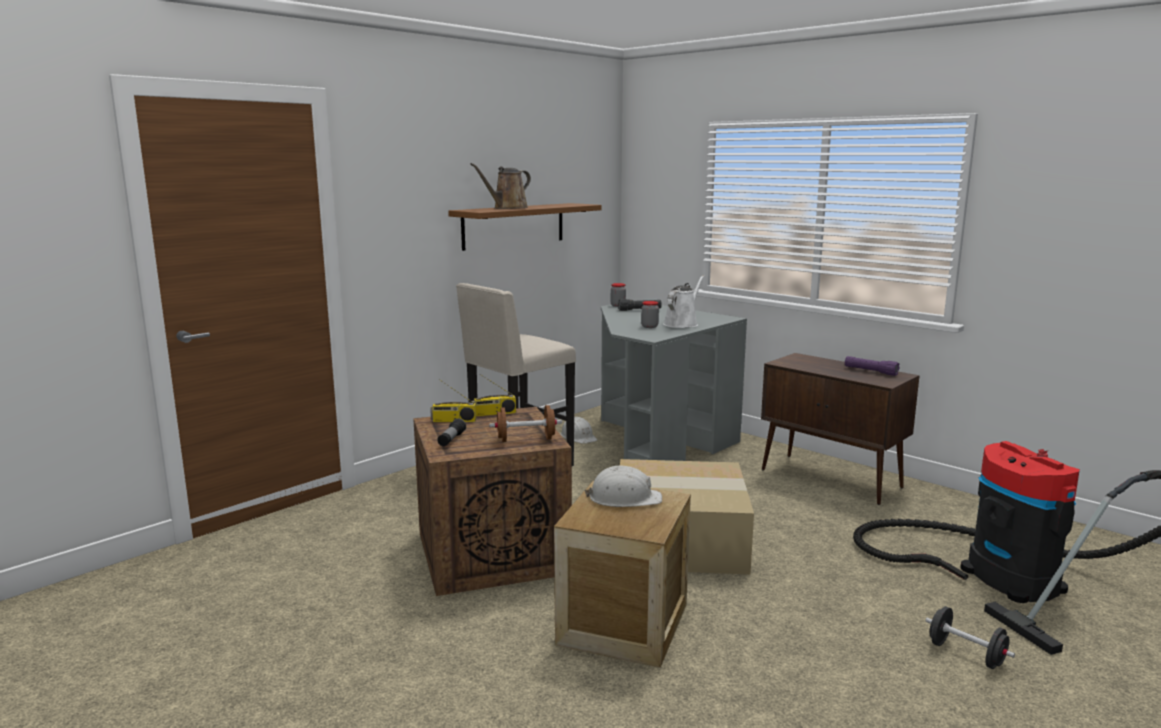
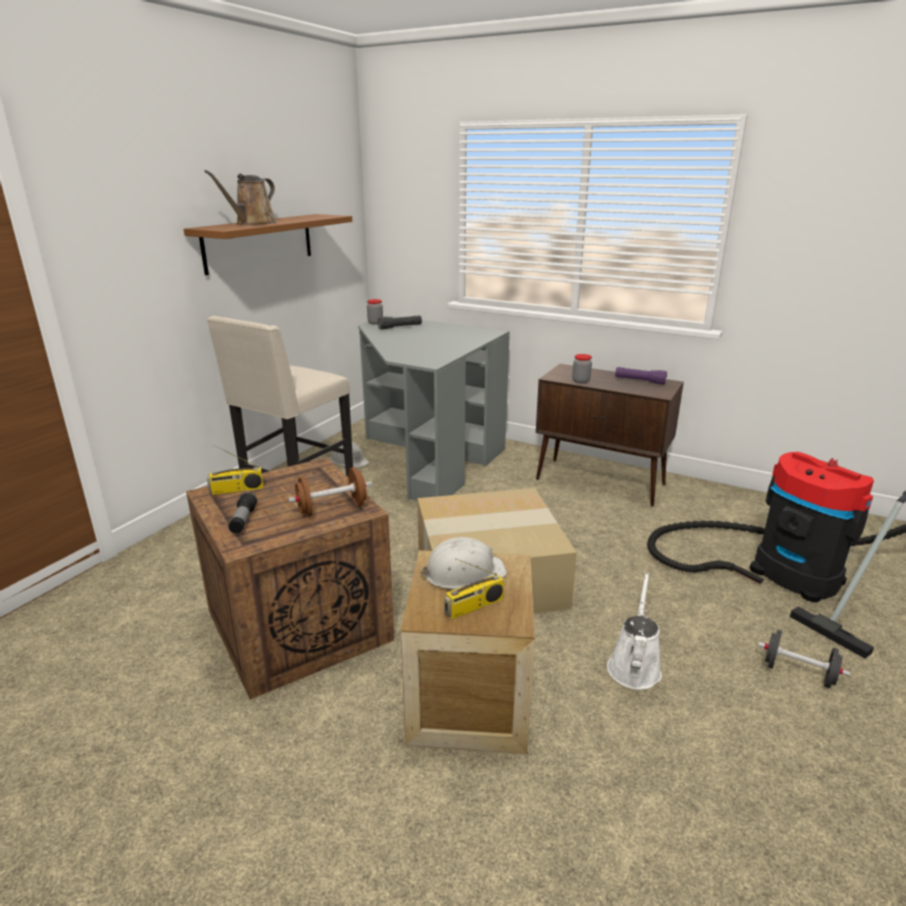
camera: 15 degrees left, 10 degrees up
radio [472,374,516,417] -> radio moved to [444,558,504,619]
jar [641,301,659,328] -> jar moved to [572,354,592,384]
white watering can [663,275,704,328] -> white watering can moved to [607,573,662,690]

